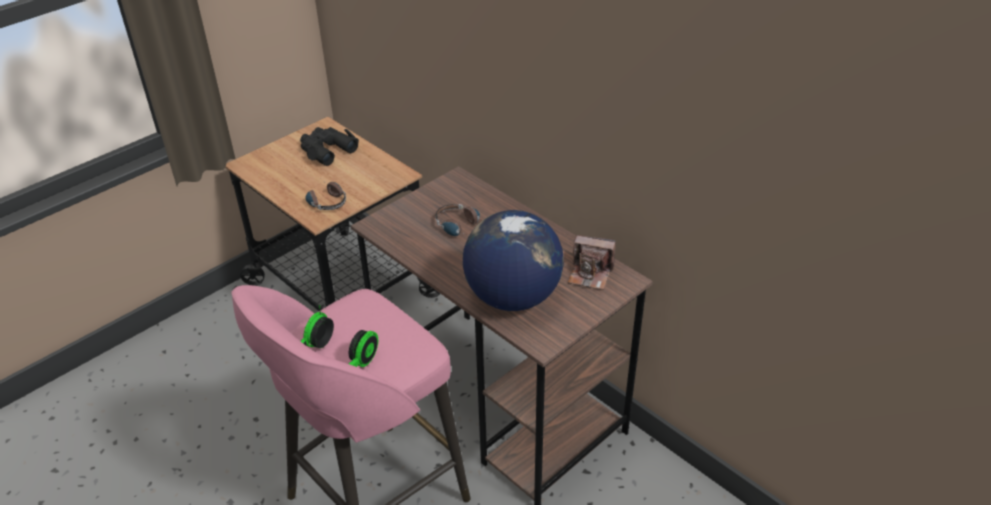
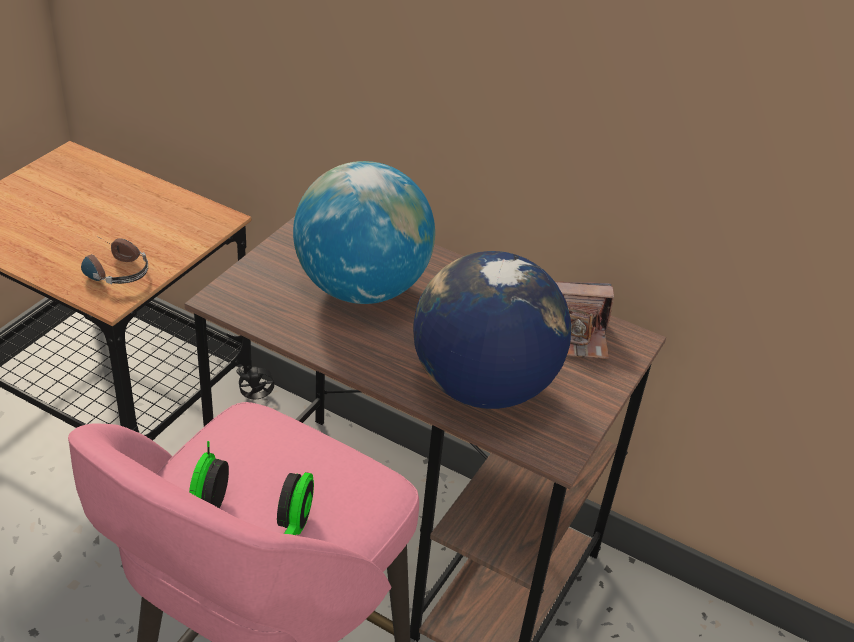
camera: 20 degrees left, 0 degrees up
black binoculars [300,127,359,166] -> none
headphones [435,204,480,236] -> globe [293,161,435,304]

